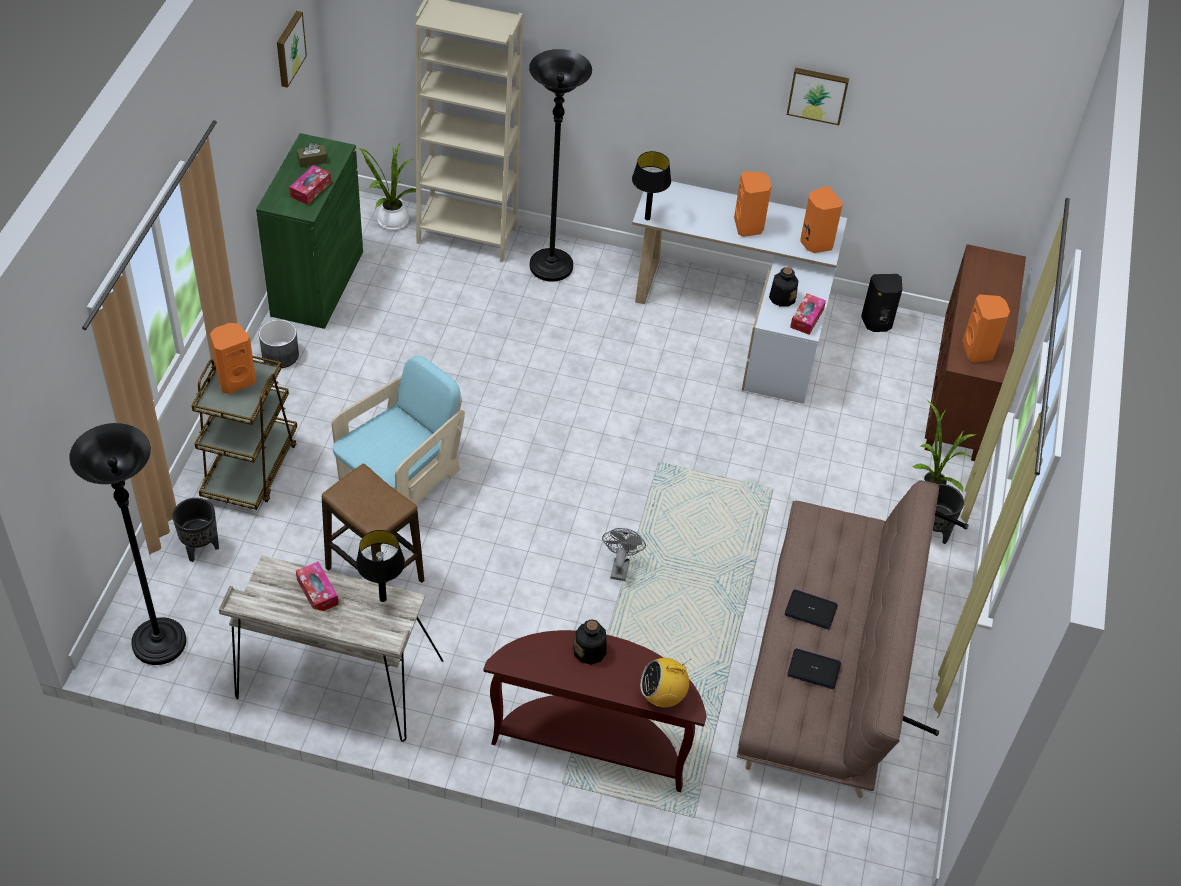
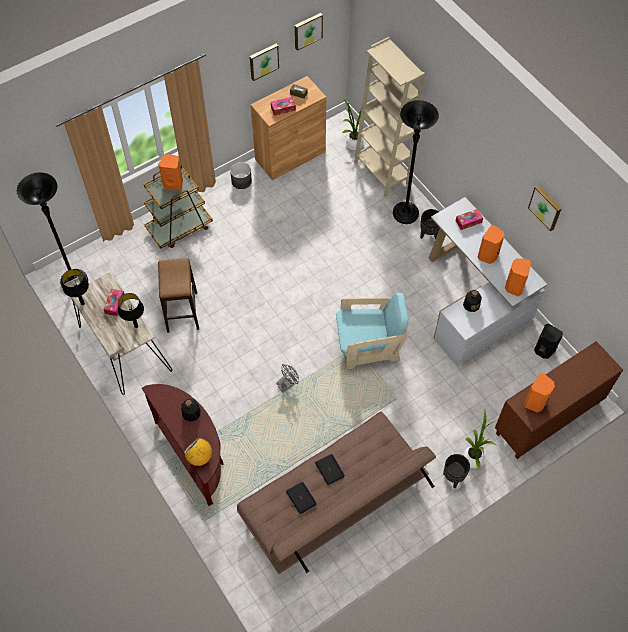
camera: 45 degrees right, 10 degrees up
black planter [173,498,219,562] -> black planter moved to [420,209,440,240]
green cabinet [256,133,363,329] -> brown cabinet [251,76,326,180]
turquoise armchair [331,356,465,505] -> turquoise armchair moved to [336,293,408,370]
black table lamp [632,151,671,220] -> black table lamp moved to [62,269,89,305]
tissue box [790,293,826,335] -> tissue box moved to [456,209,483,230]
none -> picture [250,44,279,81]

